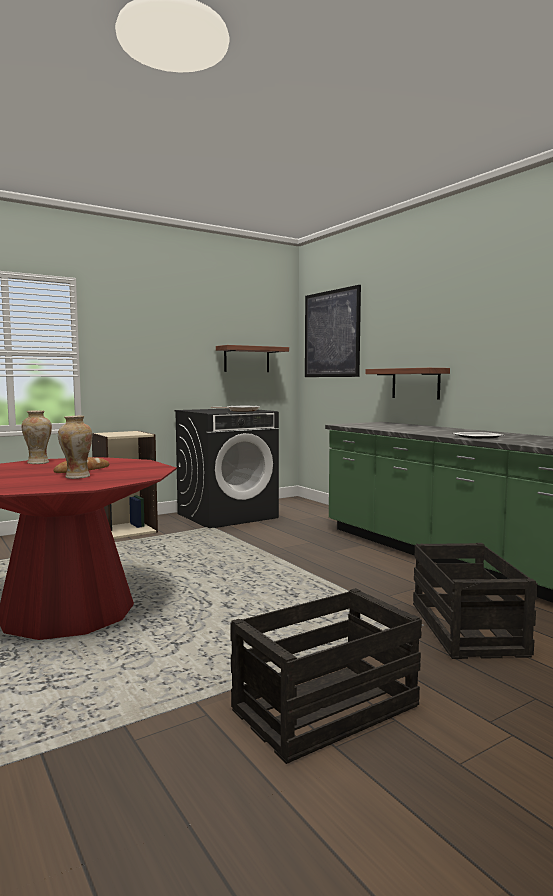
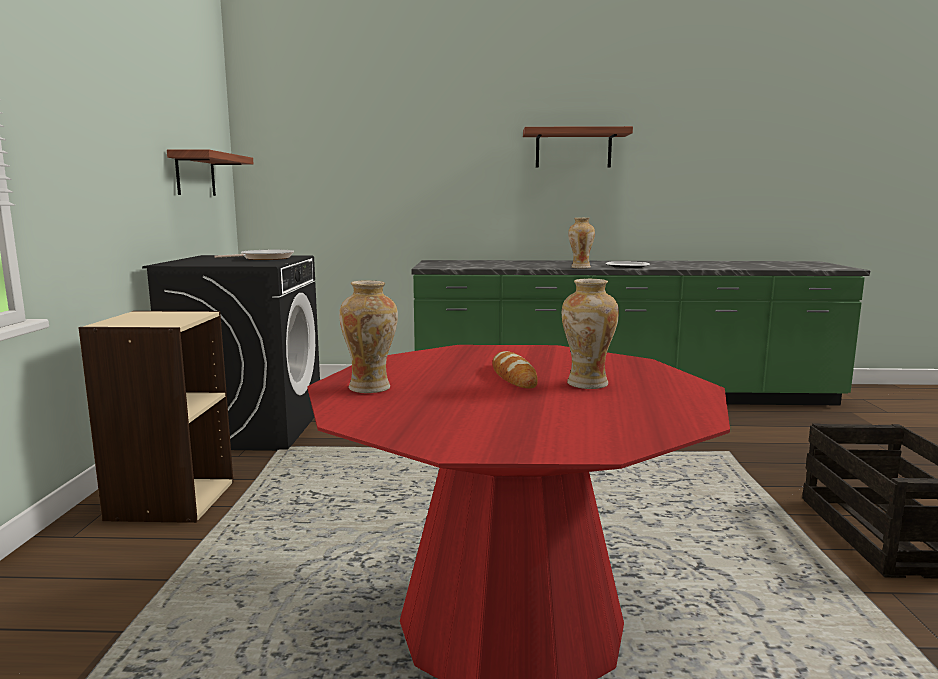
camera: 55 degrees left, 5 degrees up
picture [305,285,361,377] -> none
shelf [366,368,450,400] -> shelf moved to [523,126,633,168]
crate [413,543,538,659] -> none
none -> vase [568,218,595,268]

